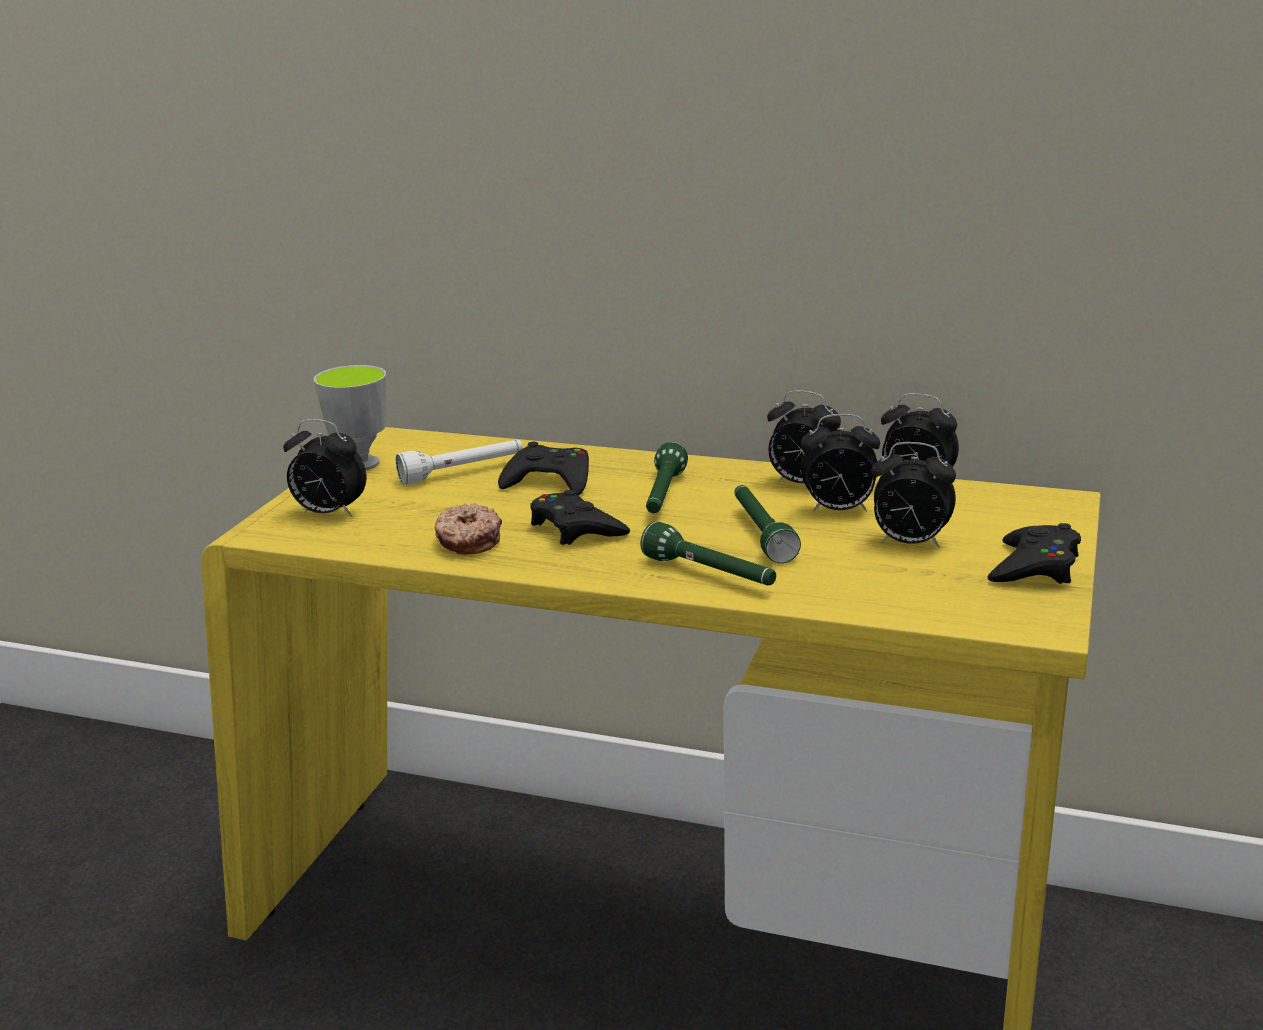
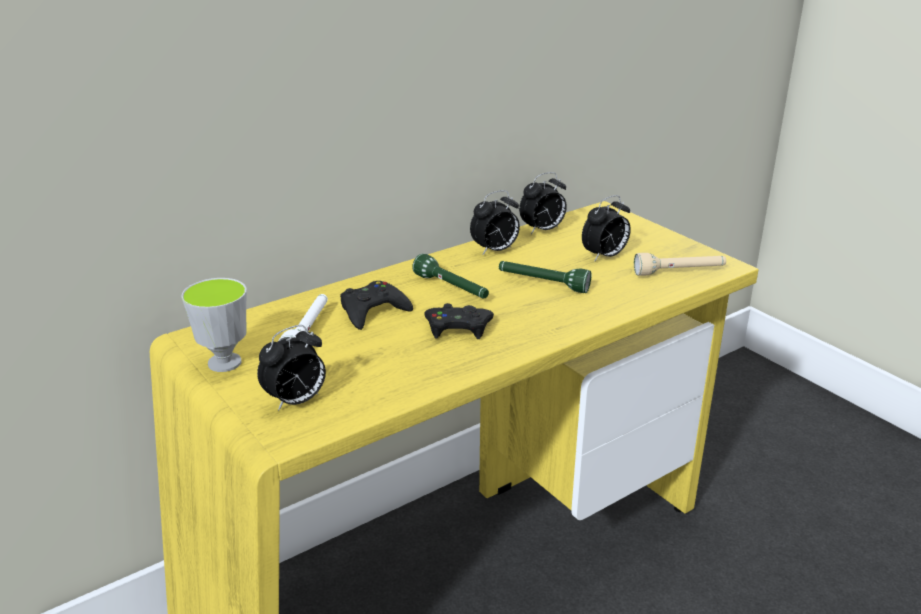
camera: 55 degrees left, 5 degrees up
donut [435,503,502,555] -> none
green flashlight [640,522,776,585] -> none
alarm clock [801,414,880,512] -> none
black game controller [988,523,1081,584] -> none
none -> beige flashlight [634,253,726,276]

